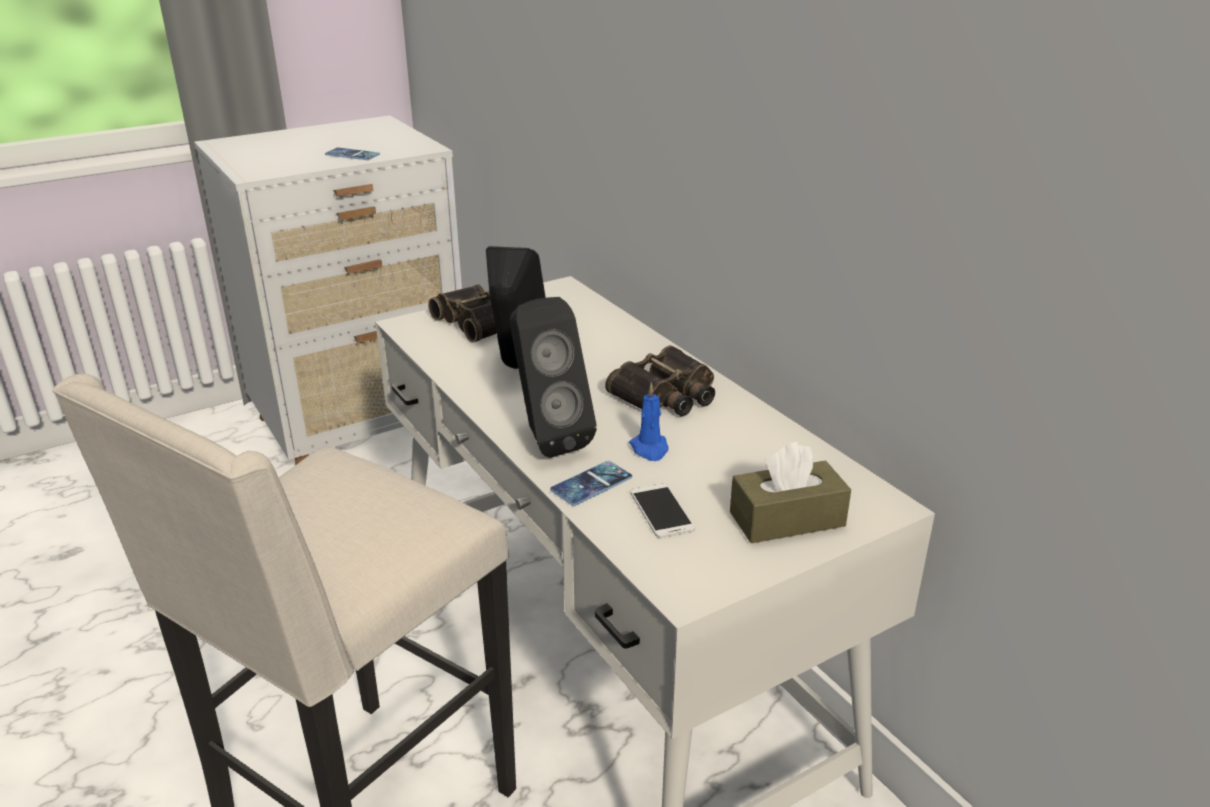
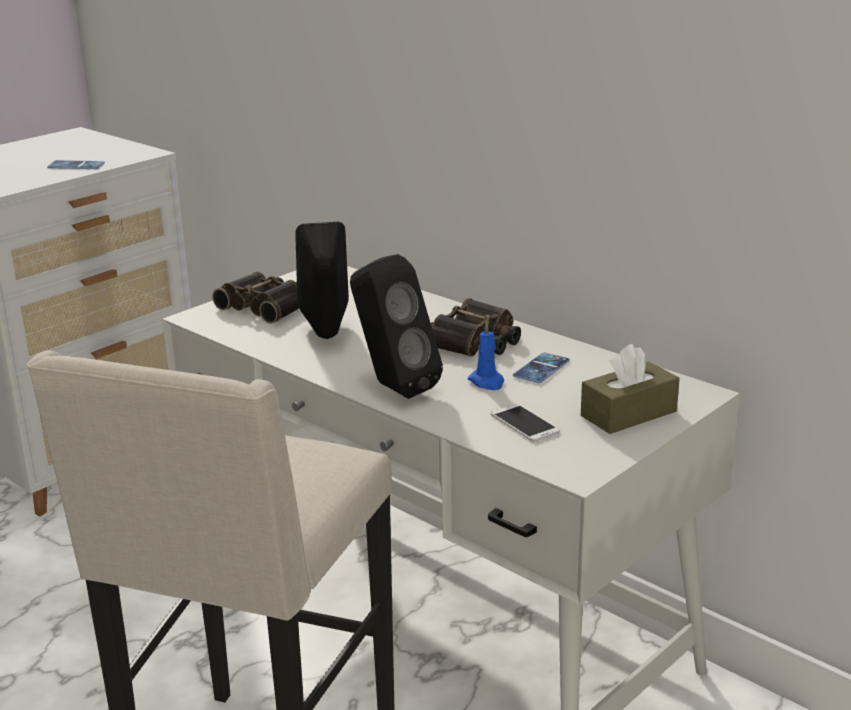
camera: 15 degrees left, 5 degrees down
phone [550,461,632,506] -> phone moved to [513,353,570,383]

